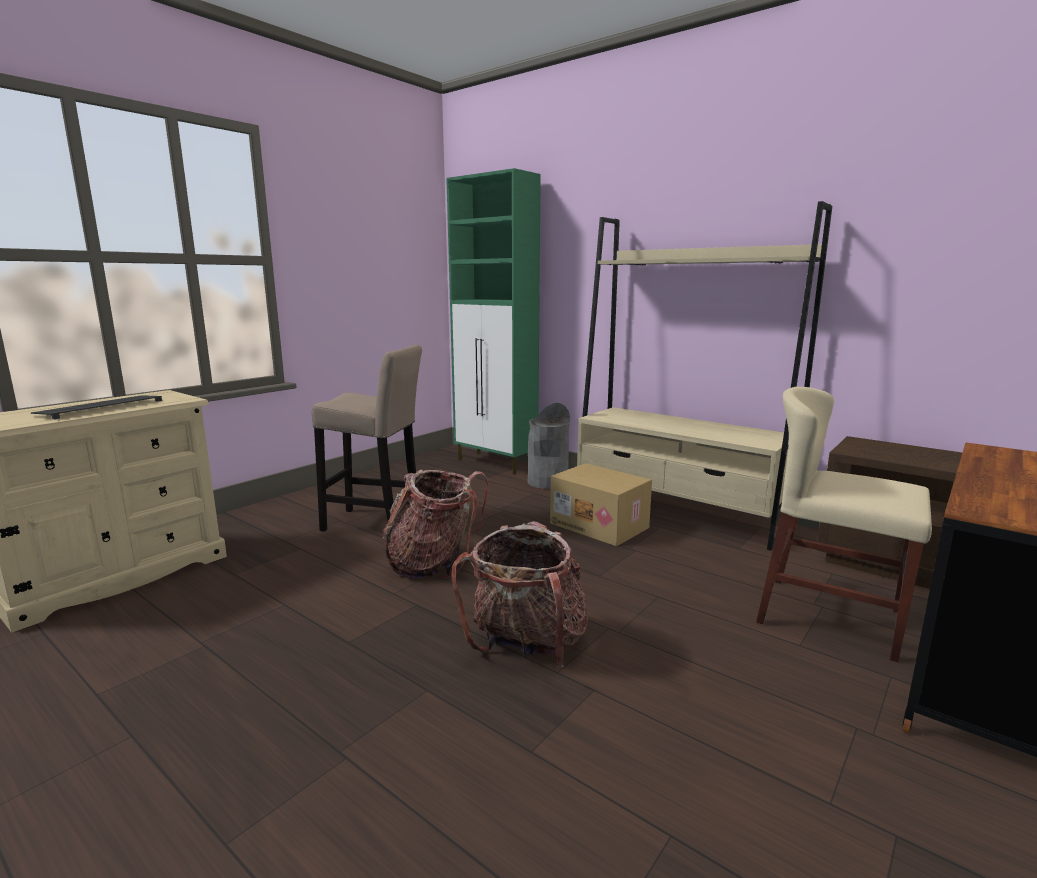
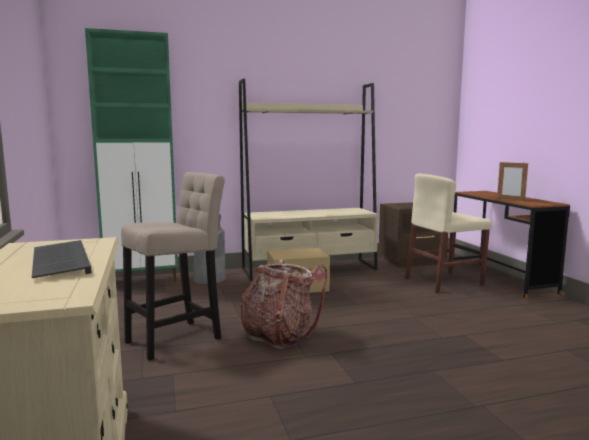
camera: 55 degrees left, 5 degrees down
backpack [451,521,588,667] -> none
none -> picture frame [497,161,528,201]

